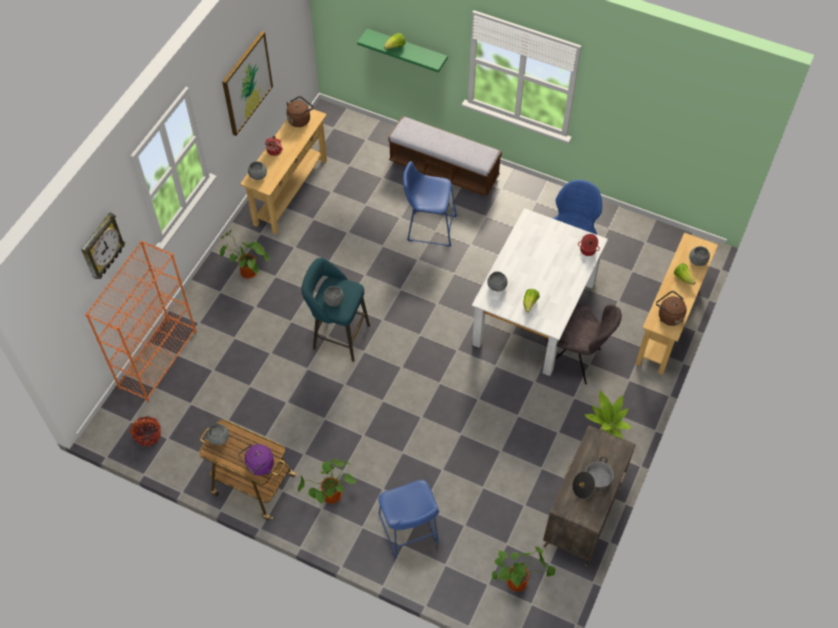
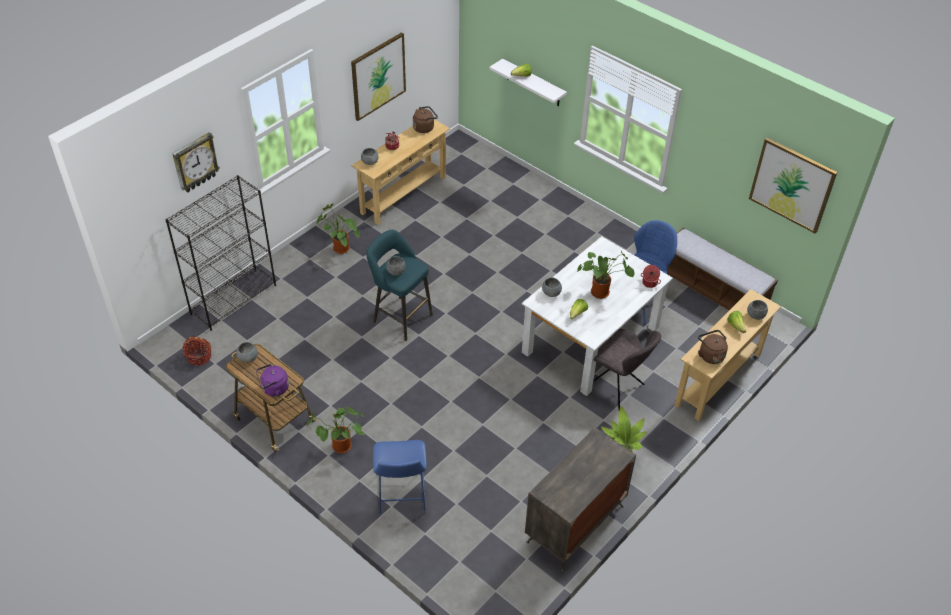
camera: 15 degrees right, 10 degrees down
orange bookcase [85,241,197,402] -> black bookcase [165,175,276,331]
green shelf [357,29,448,73] -> white shelf [489,59,567,106]
bench [388,116,502,196] -> bench moved to [667,228,778,310]
blue stool [403,161,457,247] -> none
potted plant [492,547,555,592] -> potted plant moved to [577,251,635,299]
cooking pot [572,457,614,499] -> none
none -> picture [749,138,837,234]

